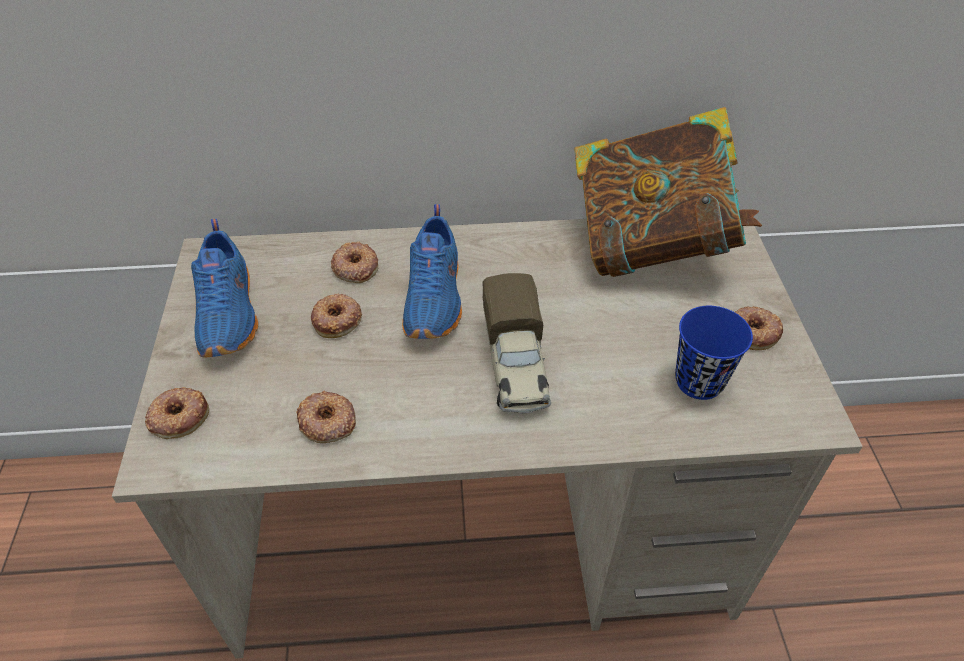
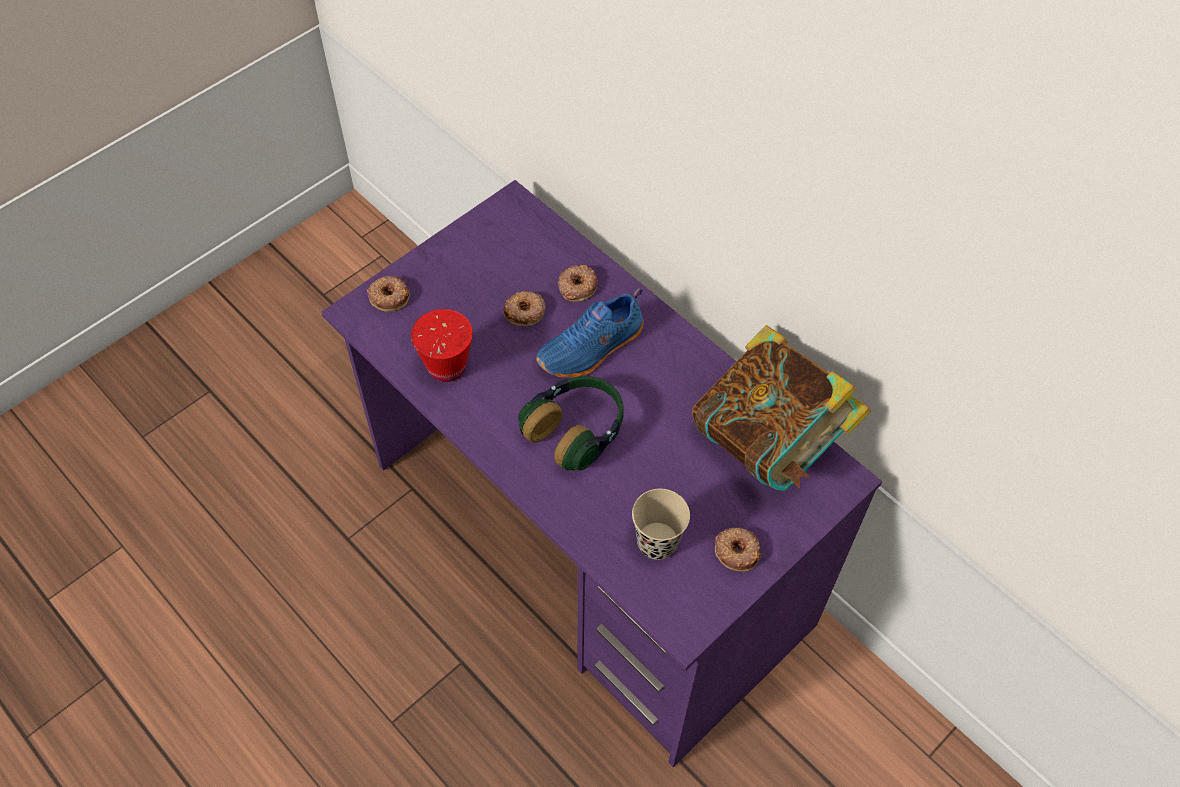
camera: 50 degrees right, 10 degrees up
beige desk [112,219,863,659] -> purple desk [321,180,882,767]
blue shoe [191,219,258,358] -> none
donut [296,390,356,443] -> red cup [411,309,473,382]
toy truck [482,273,551,414] -> headphones [518,376,624,471]
blue cup [675,306,753,400] -> beige cup [632,489,690,560]

